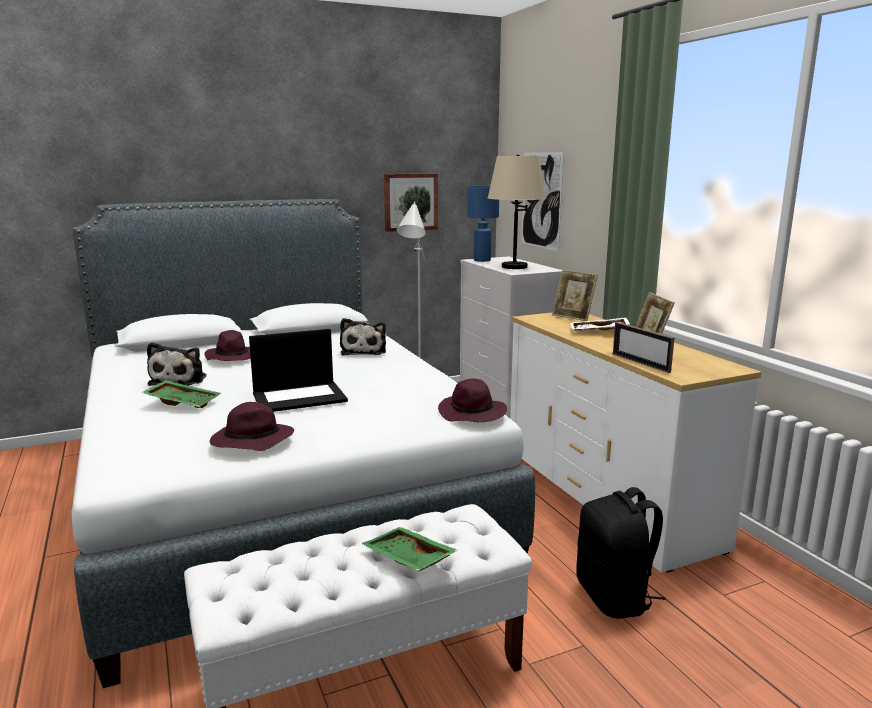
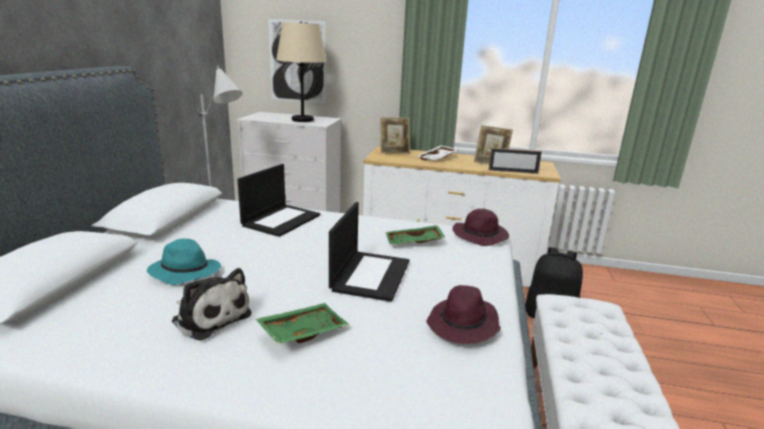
camera: 55 degrees left, 5 degrees up
purple hat [205,330,251,361] -> turquoise hat [147,239,221,285]
plush toy [340,318,386,356] -> laptop [237,164,320,237]
green tray [361,527,458,571] -> green tray moved to [386,225,445,245]
picture [384,173,438,232] -> none
blue table lamp [467,186,499,262] -> none

